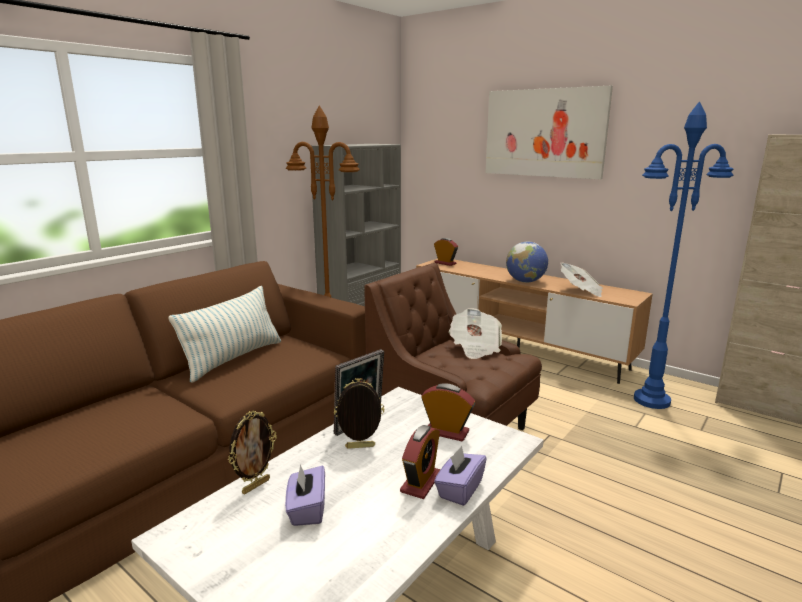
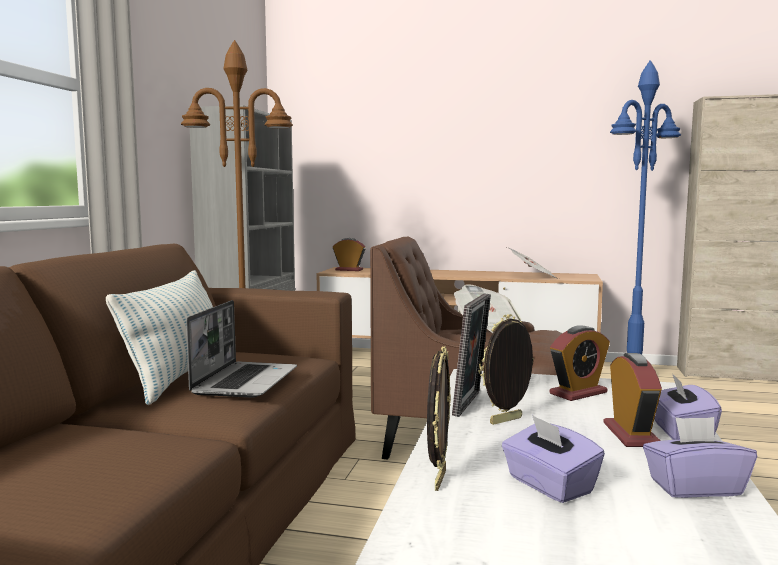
camera: 25 degrees left, 10 degrees down
alarm clock [421,384,475,441] -> alarm clock turned 150 degrees clockwise [550,325,610,401]
picture [485,86,613,179] -> none
globe [506,241,548,283] -> none
none -> laptop [186,300,297,398]
none -> purple tissue box [643,417,757,498]

